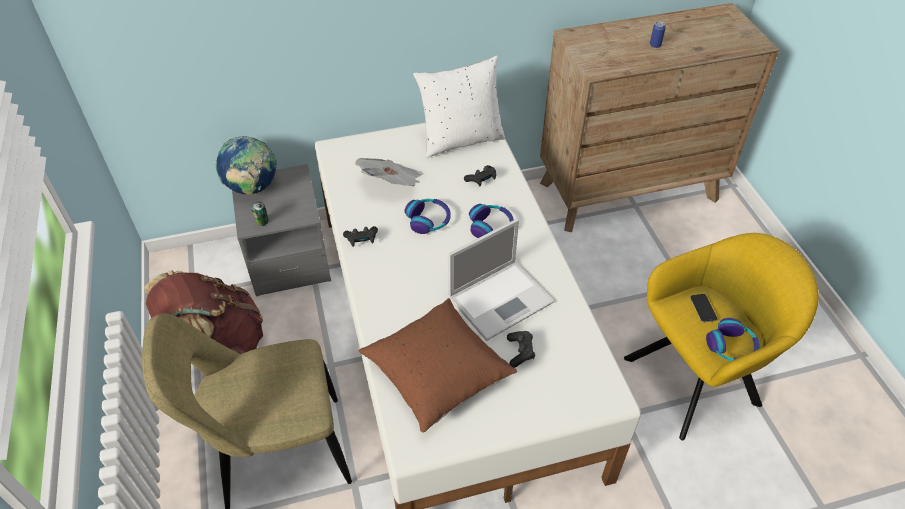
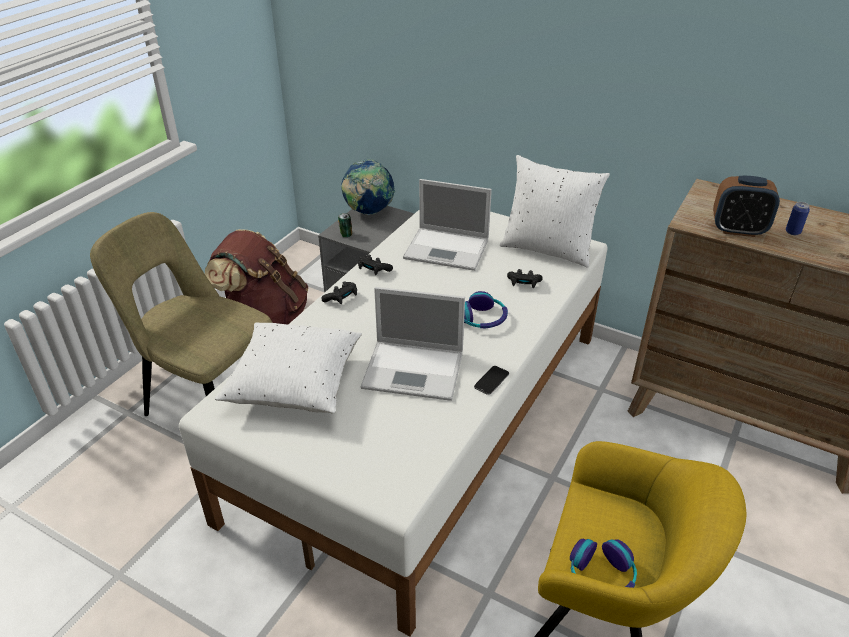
camera: 45 degrees right, 10 degrees down
newspaper [355,158,423,186] -> laptop [403,179,492,271]
brown pillow [359,298,517,433] -> white pillow [215,322,362,414]
headphones [404,199,451,234] -> none
black game controller [507,331,535,368] -> black game controller moved to [321,281,357,304]
phone [690,294,717,323] -> phone moved to [474,366,509,395]
none -> alarm clock [713,176,780,237]

